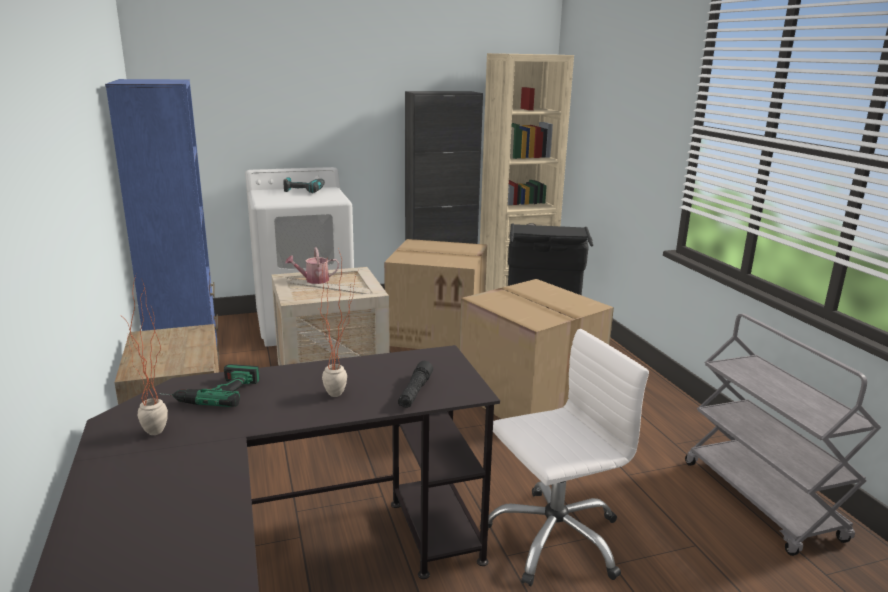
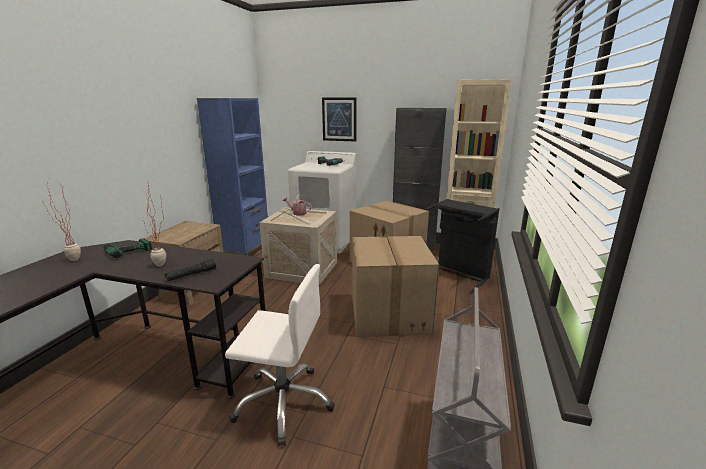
camera: 35 degrees right, 0 degrees up
none -> picture [322,98,357,142]

